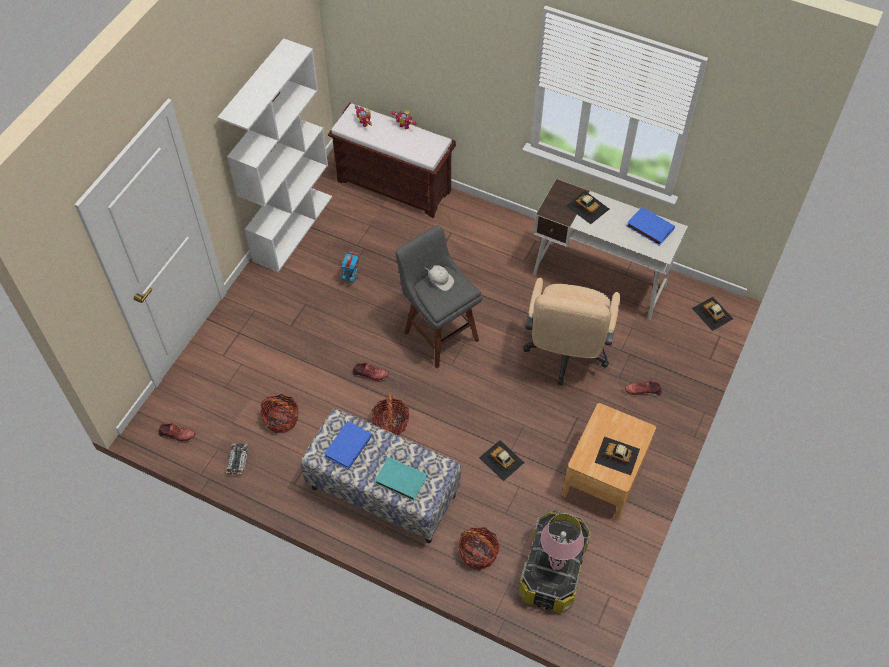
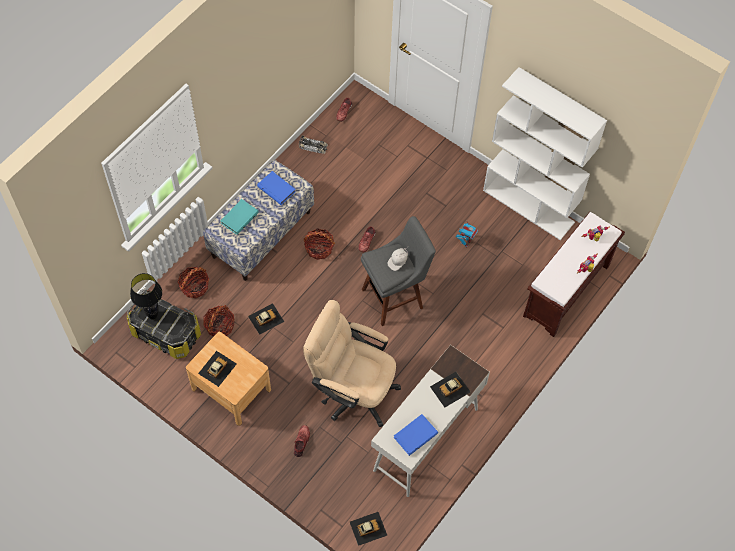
camera: 100 degrees right, 5 degrees up
basket [260,394,298,433] -> basket moved to [203,305,235,336]
pink table lamp [541,513,584,570] -> black table lamp [130,273,162,320]

